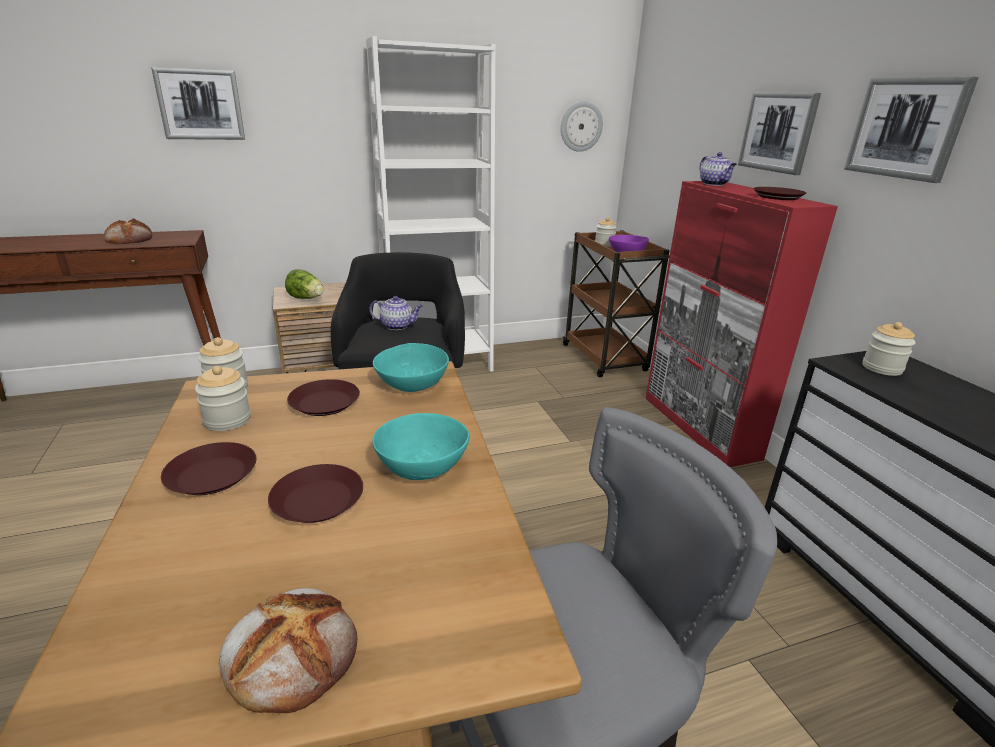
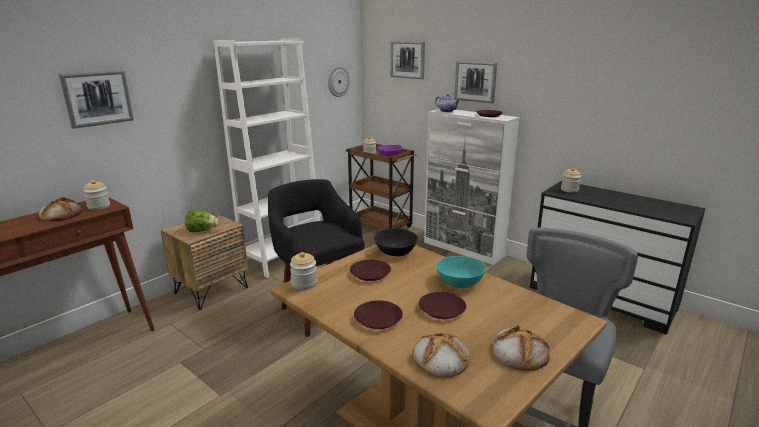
camera: 30 degrees left, 5 degrees down
jar [195,366,251,431] -> jar moved to [83,180,110,210]
teapot [369,296,423,330] -> none
turquoise bowl [373,343,449,392] -> black bowl [374,229,418,256]
red cabinet [645,181,838,467] -> white cabinet [424,109,520,265]
picture [844,77,979,183] -> picture moved to [391,41,425,79]
none -> bread [412,333,470,378]

